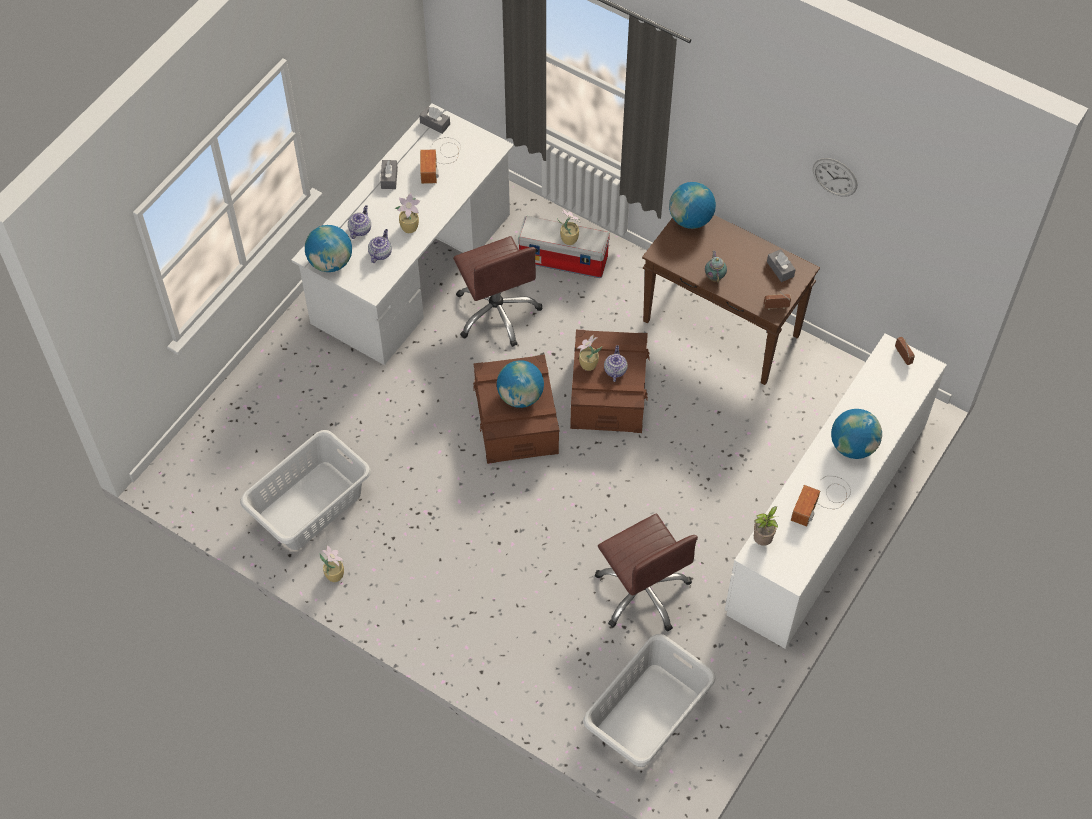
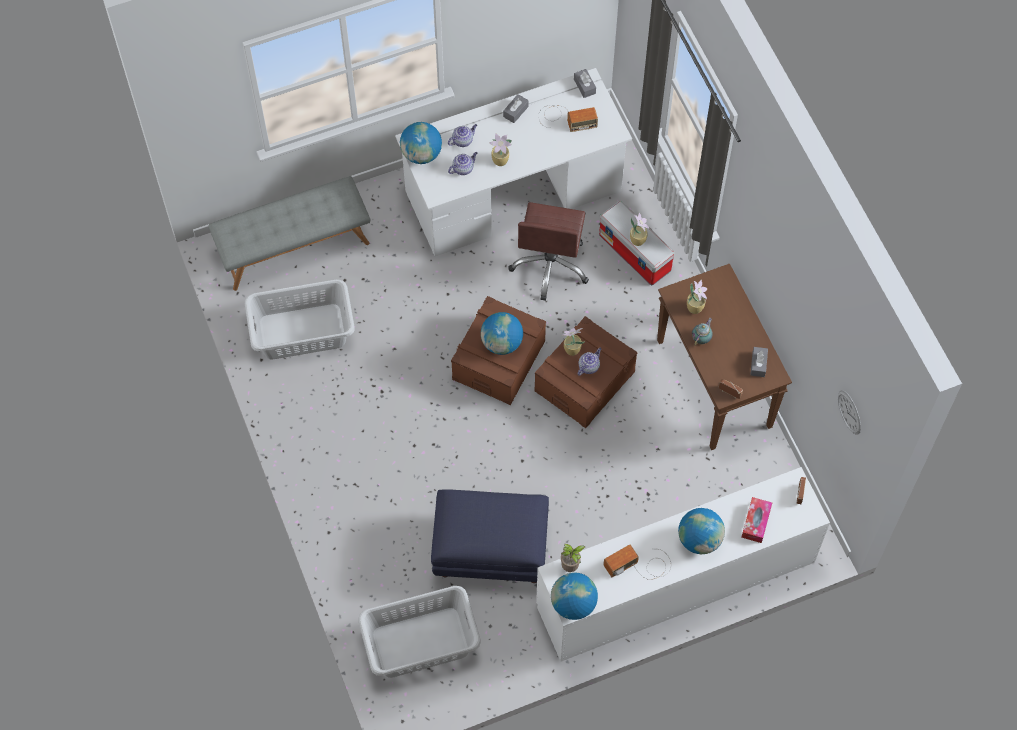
camera: 35 degrees right, 5 degrees up
potted plant [320,545,344,582] -> potted plant moved to [687,280,707,314]
radio [420,137,461,184] -> radio turned 135 degrees counterclockwise [538,105,598,132]
brown office chair [595,514,698,632] -> blue ottoman [431,489,549,583]
globe [669,182,716,229] -> globe moved to [551,572,598,620]
wall clock [813,158,857,197] -> wall clock moved to [838,390,861,435]
none -> grey bench [209,176,370,291]
none -> tissue box [741,497,772,543]

